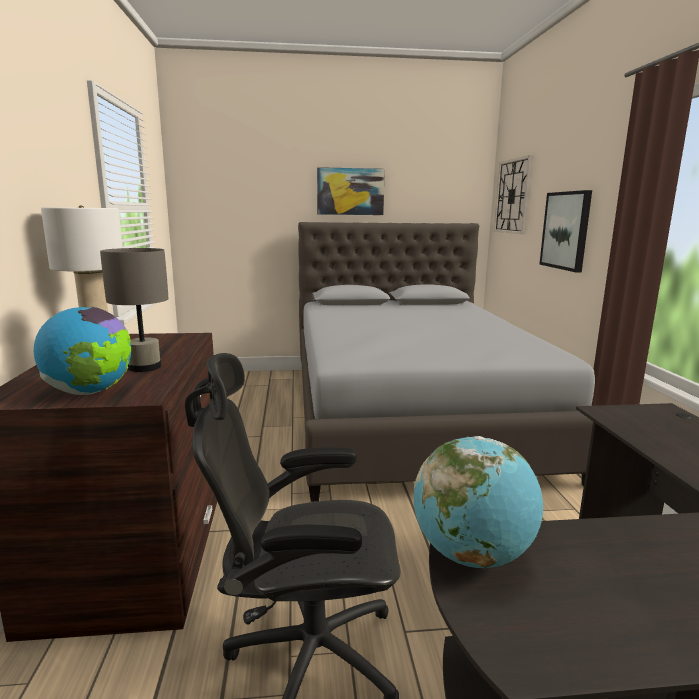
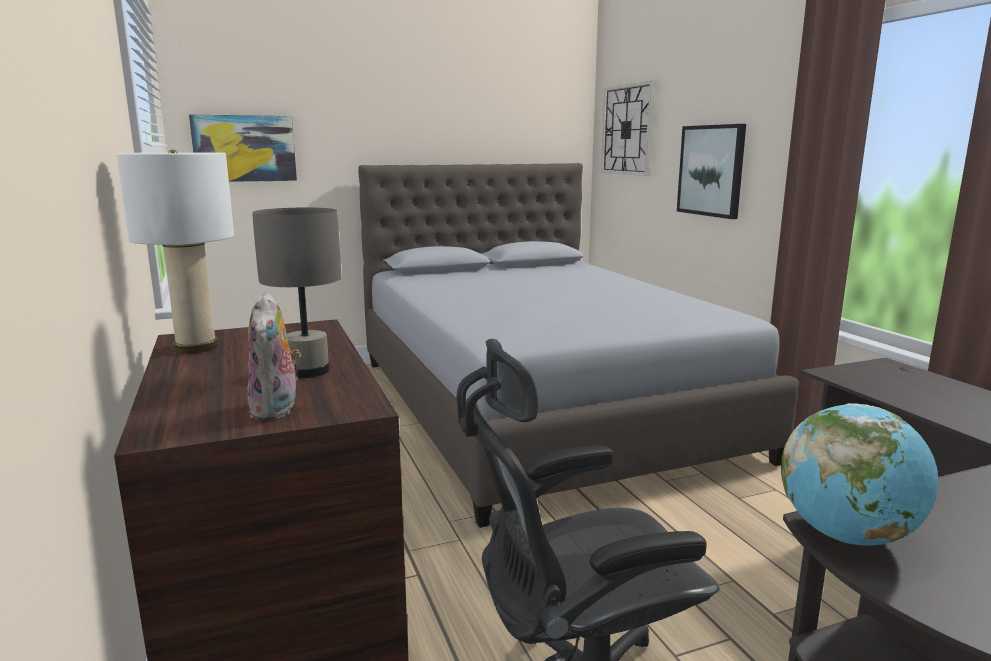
camera: 15 degrees left, 0 degrees up
globe [33,307,131,395] -> plush toy [248,291,301,420]
picture [317,167,385,215] -> picture moved to [189,115,297,182]

